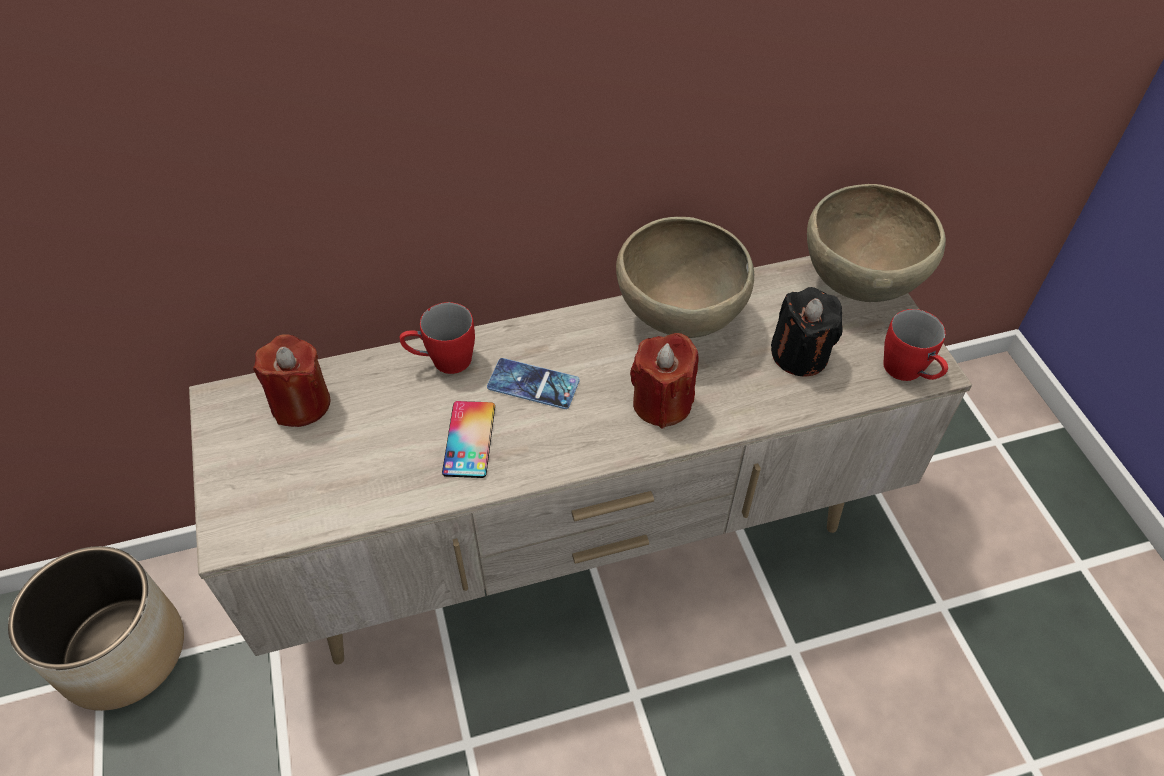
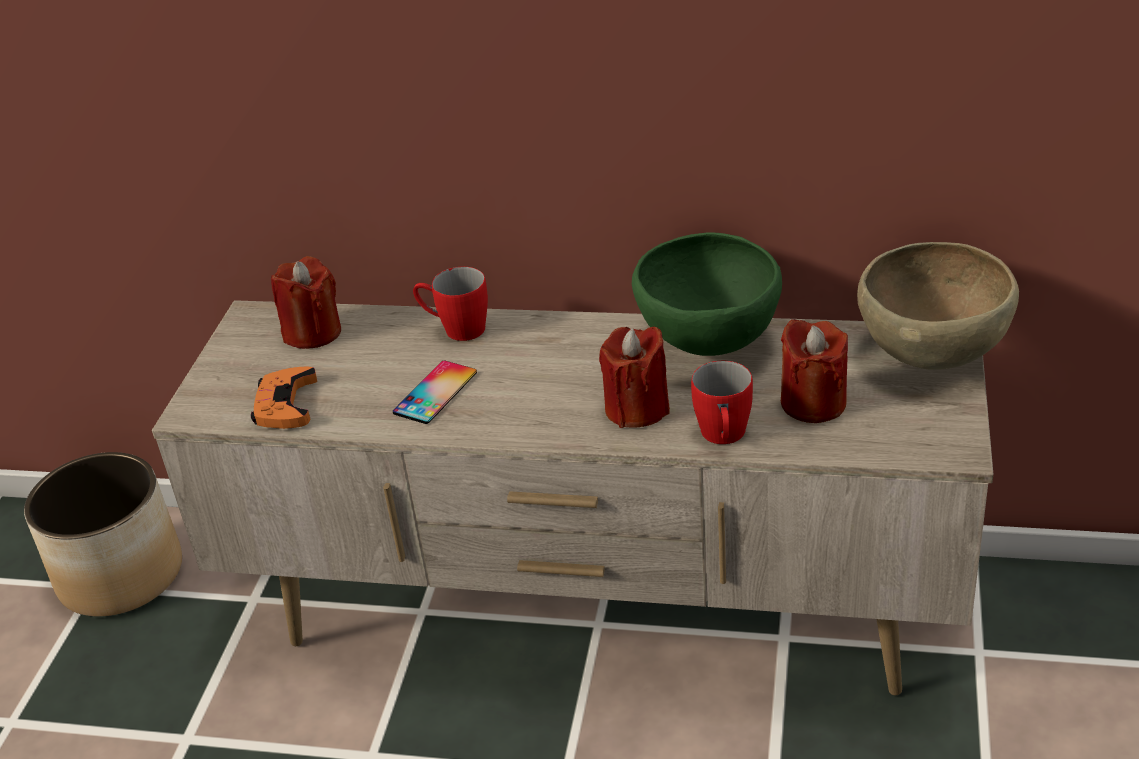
camera: 30 degrees right, 15 degrees down
phone [487,358,580,409] -> none
brown bowl [616,217,754,338] -> green bowl [632,233,782,356]
black candle [771,287,843,376] -> red candle [781,319,848,423]
red mug [883,309,948,381] -> red mug moved to [691,361,753,444]
none -> orange game controller [251,367,317,429]

